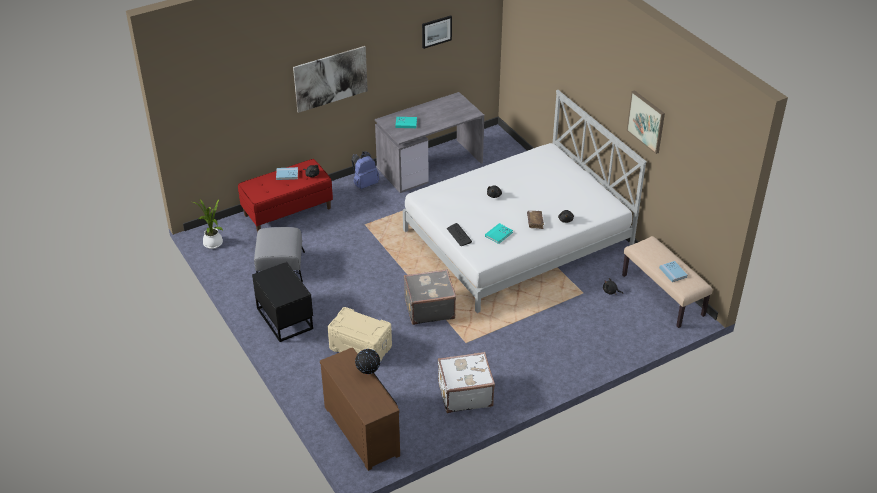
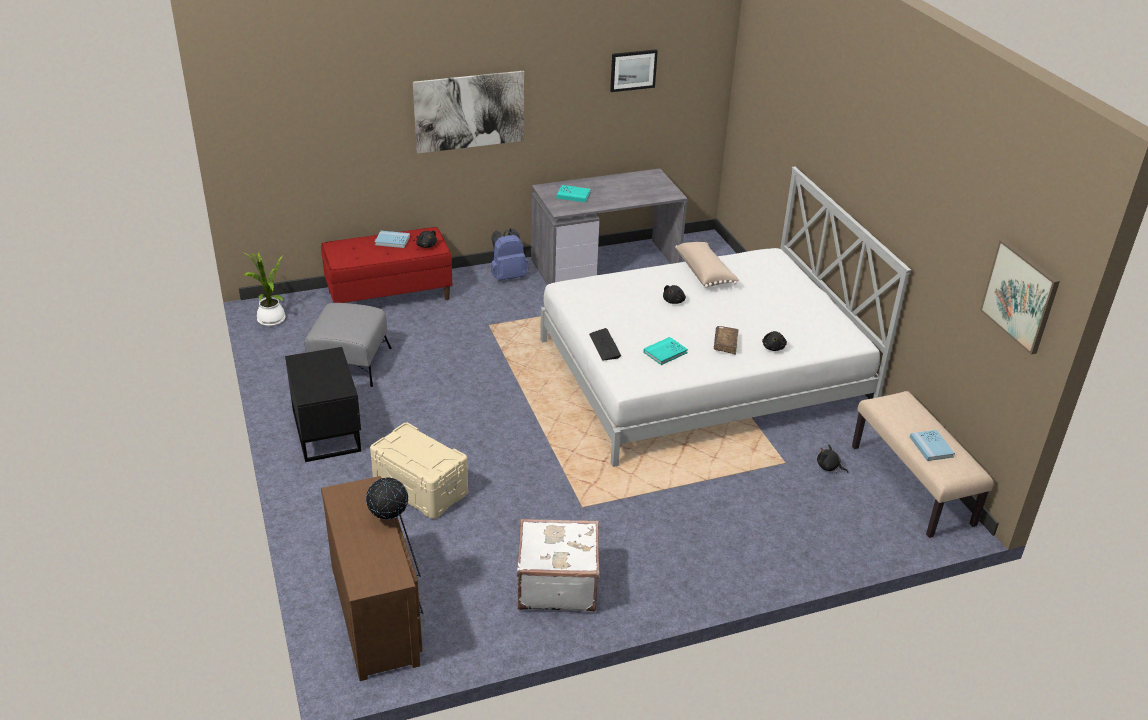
camera: 10 degrees right, 5 degrees down
grey suitcase [404,269,456,325] -> none
picture [627,90,665,154] -> picture moved to [980,239,1060,355]
none -> beige pillow [675,242,739,288]

